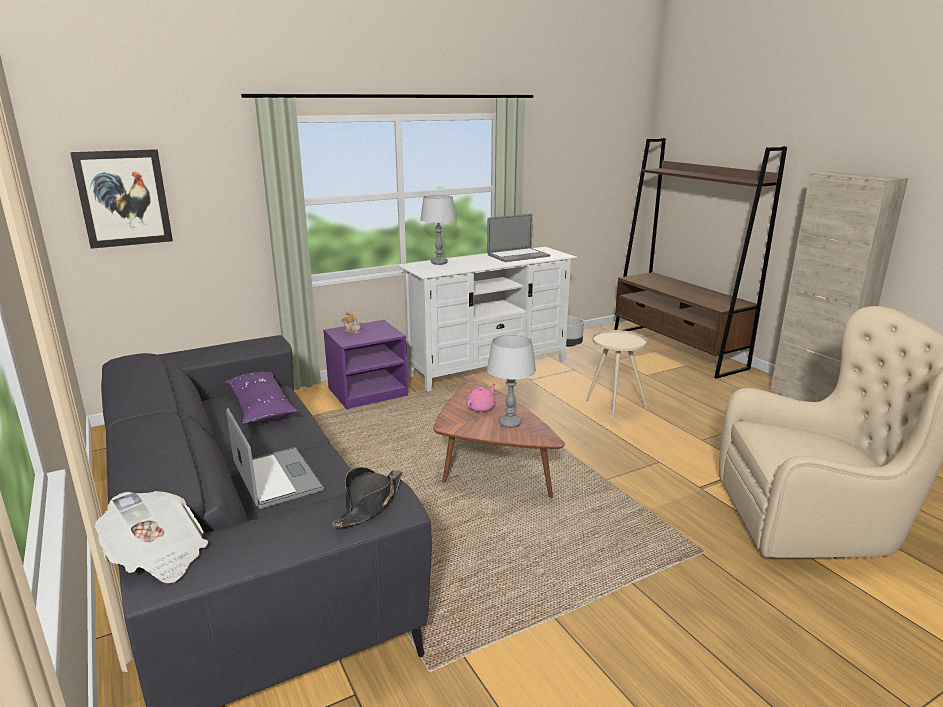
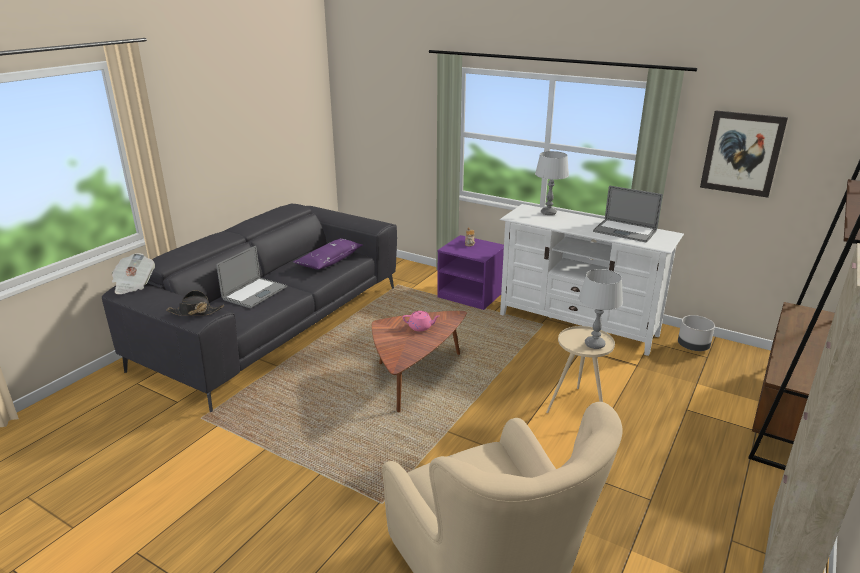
camera: 60 degrees right, 5 degrees up
picture [70,149,173,249] -> picture moved to [700,110,788,198]
grey table lamp [487,335,536,428] -> grey table lamp moved to [579,269,623,349]

